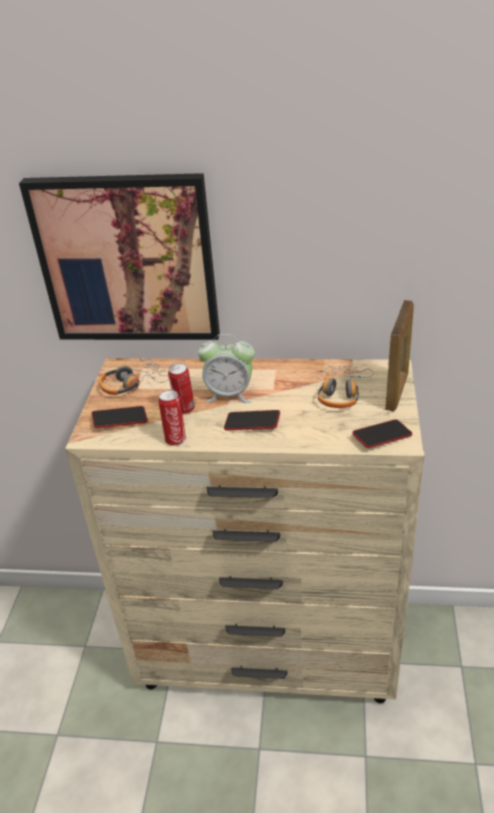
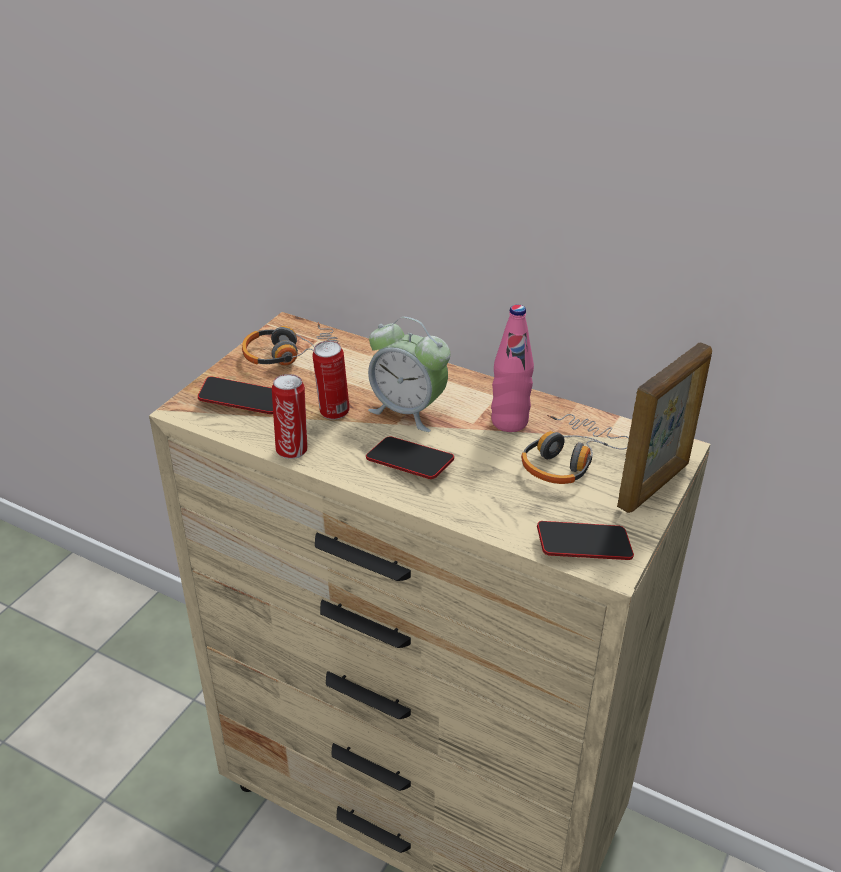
camera: 20 degrees right, 0 degrees up
picture [19,173,220,340] -> none
none -> pink bottle [491,305,534,432]

